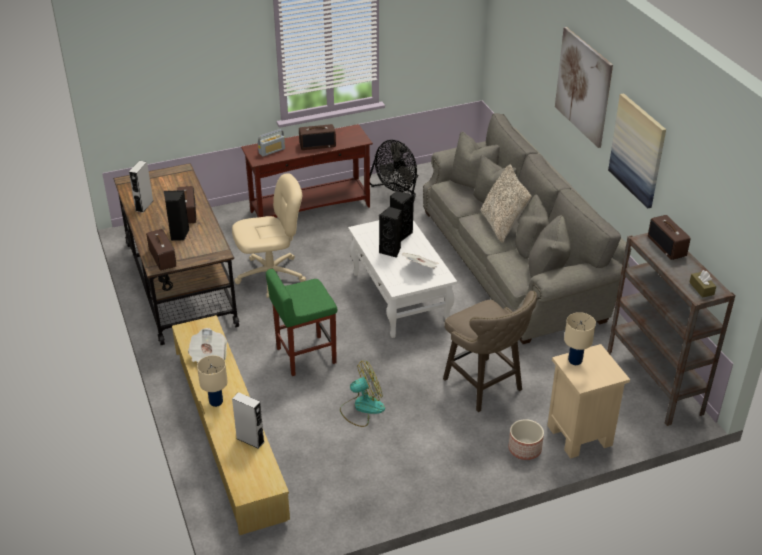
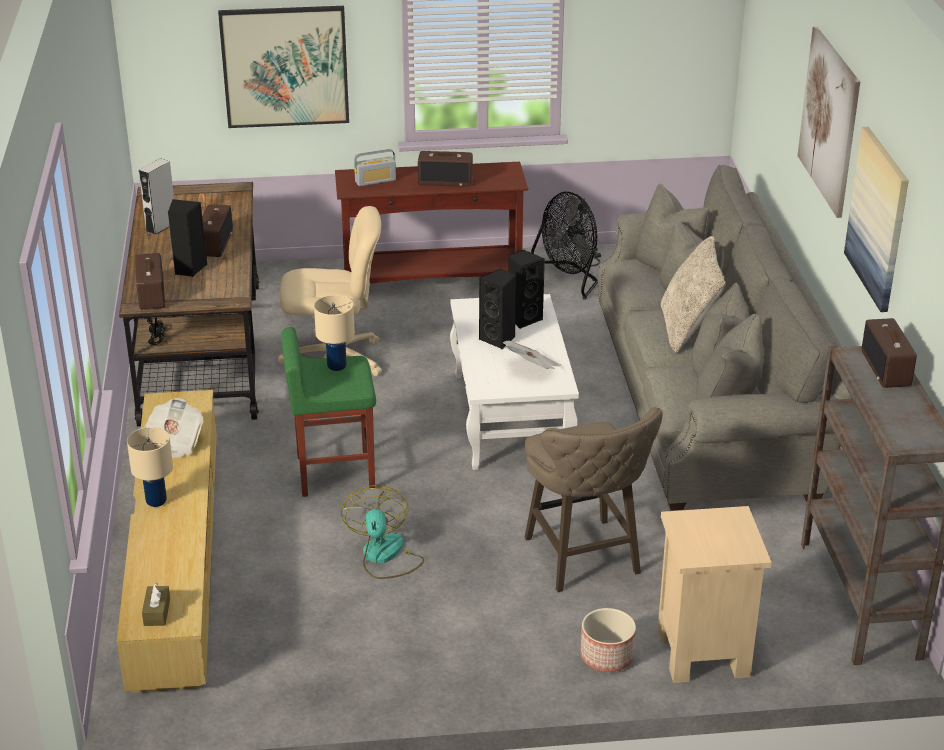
camera: 15 degrees right, 5 degrees down
grey speaker [232,392,264,449] -> none
fan [340,361,385,427] -> fan turned 90 degrees counterclockwise [341,485,424,579]
beige table lamp [564,312,596,365] -> beige table lamp moved to [314,295,355,371]
brown tissue box [689,270,716,298] -> brown tissue box moved to [142,583,170,626]
none -> picture [218,6,349,128]

